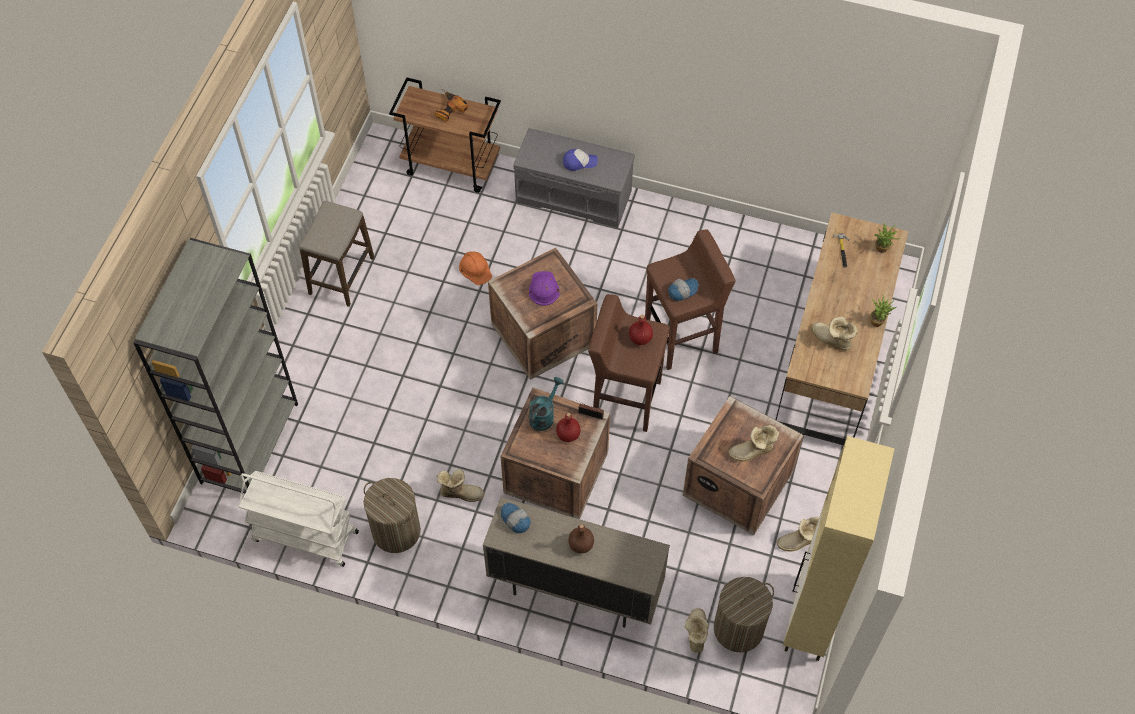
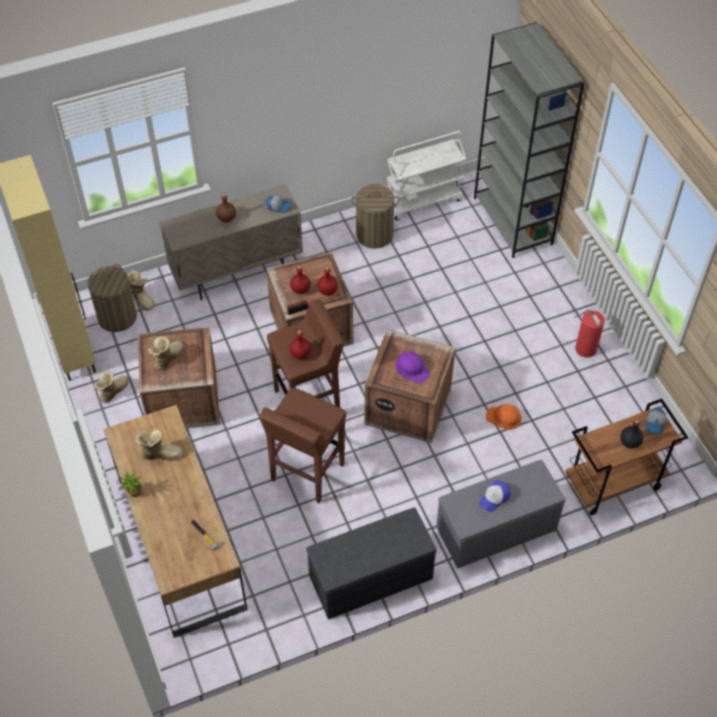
camera: 140 degrees right, 5 degrees down
stool [299,201,374,307] -> fire extinguisher [575,309,605,358]
power drill [435,89,468,122] -> black bottle [621,420,643,448]
boot [437,469,484,502] -> none
turquoise watering can [529,377,564,431] -> red bottle [318,267,338,295]
cap [668,278,699,301] -> cap moved to [645,408,666,434]
potted plant [874,222,901,253] -> none
none -> grey bench [306,507,436,620]

